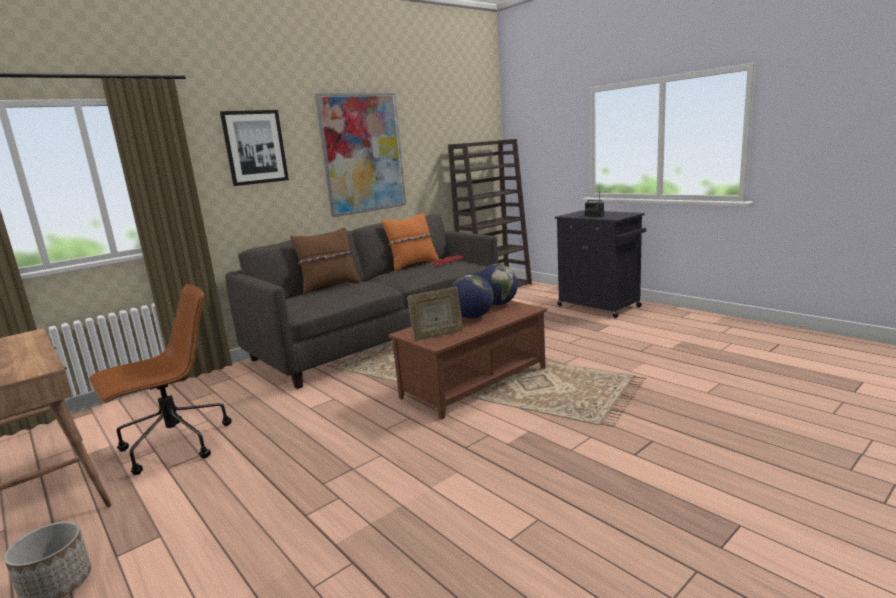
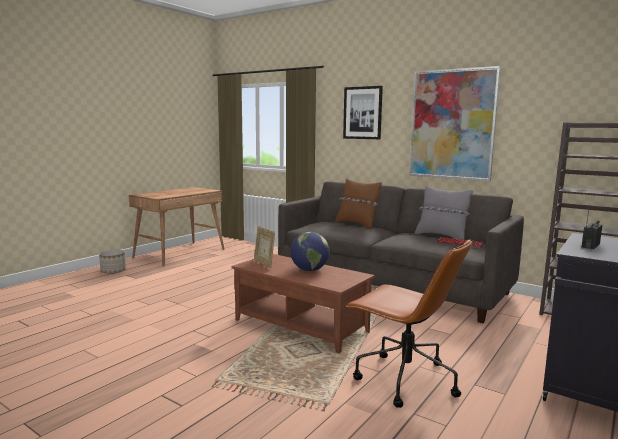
camera: 75 degrees right, 5 degrees down
brown office chair [89,284,232,475] -> brown office chair moved to [346,239,472,408]
orange pillow [381,213,439,271] -> grey pillow [415,185,473,240]
globe [479,264,518,305] -> none

